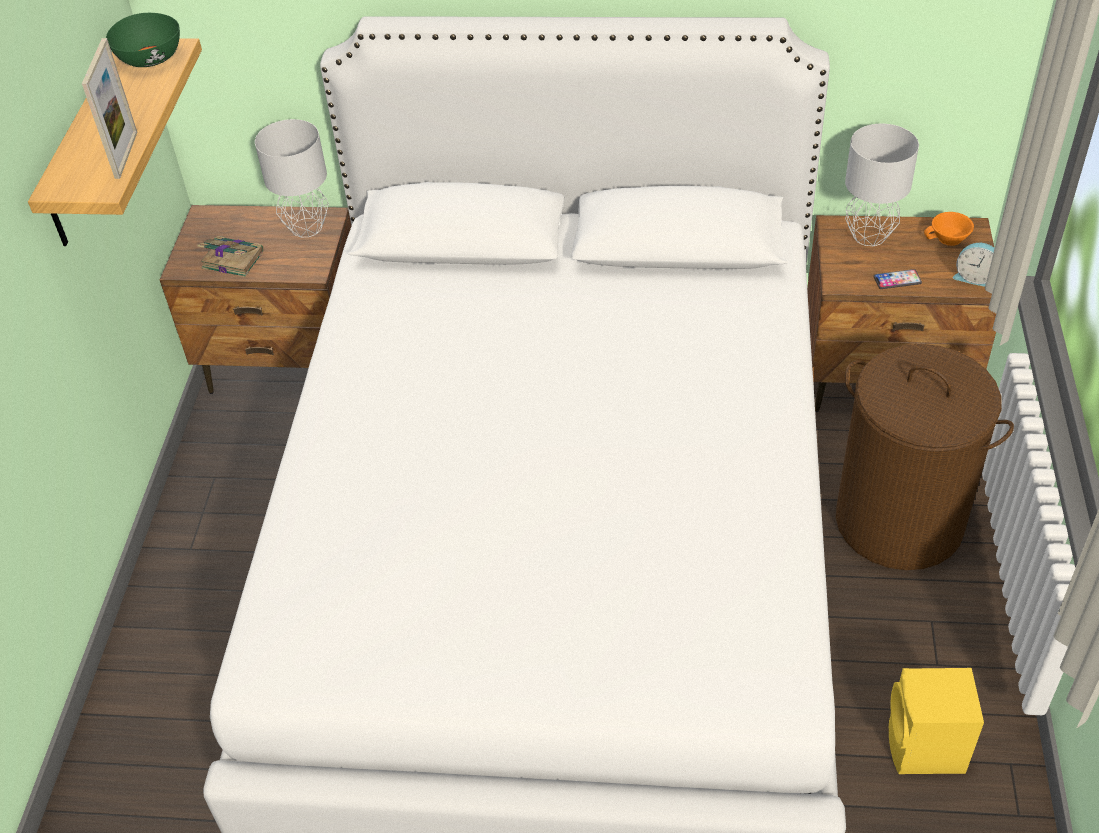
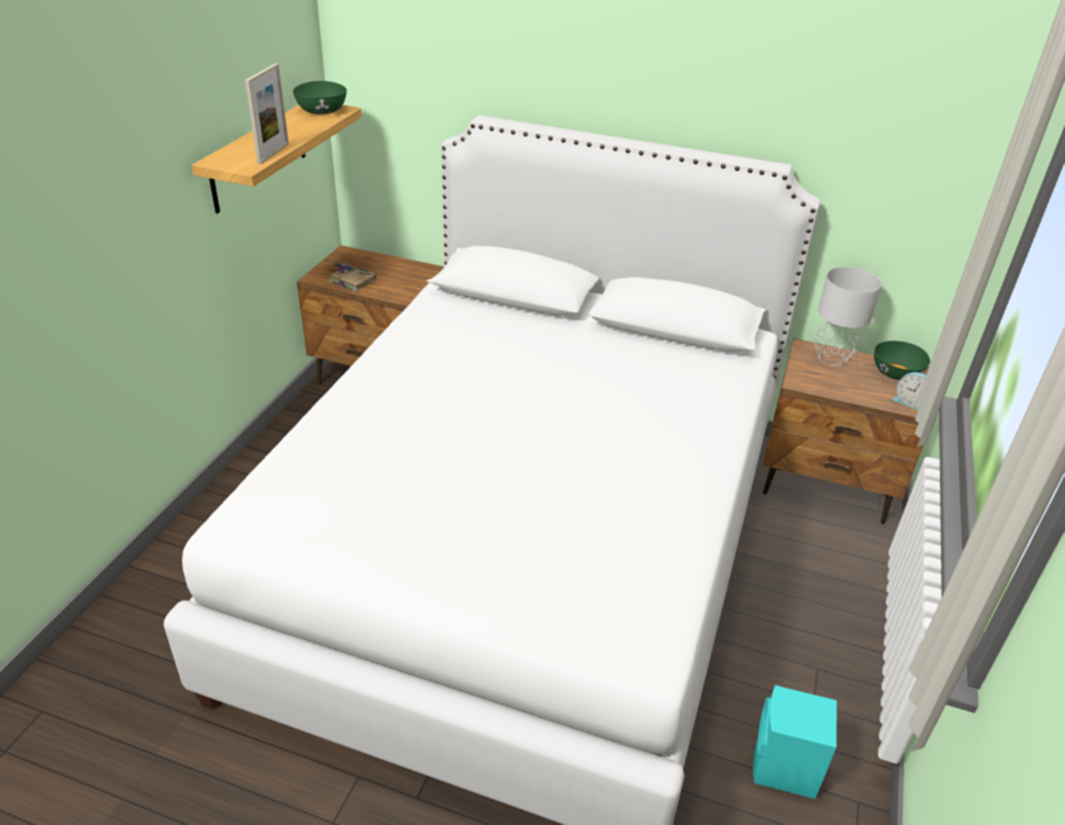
camera: 10 degrees right, 10 degrees down
grey table lamp [255,119,329,237] -> none
brown laundry basket [836,344,1014,570] -> none
phone [874,269,922,289] -> none
yellow speaker [889,668,984,774] -> turquoise speaker [753,685,837,799]
orange cup [924,212,974,246] -> green bowl [874,341,930,380]

